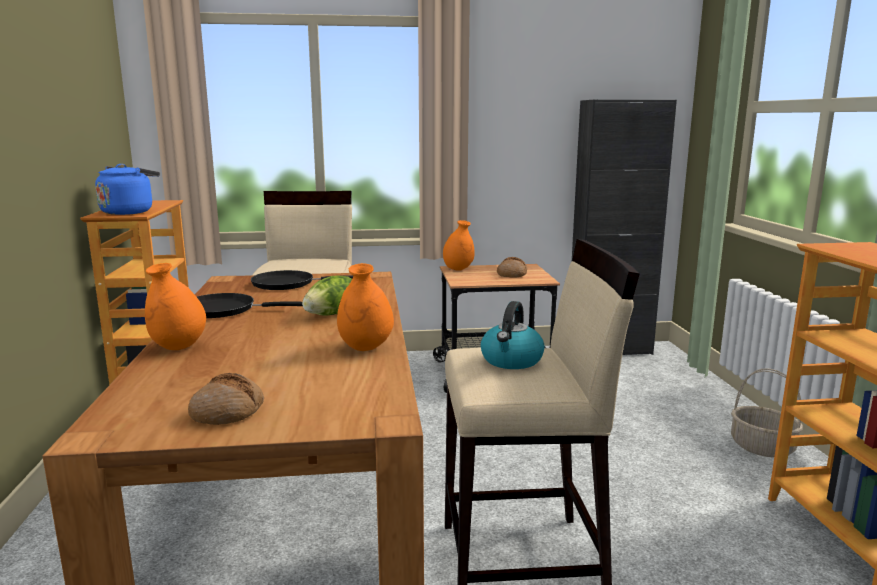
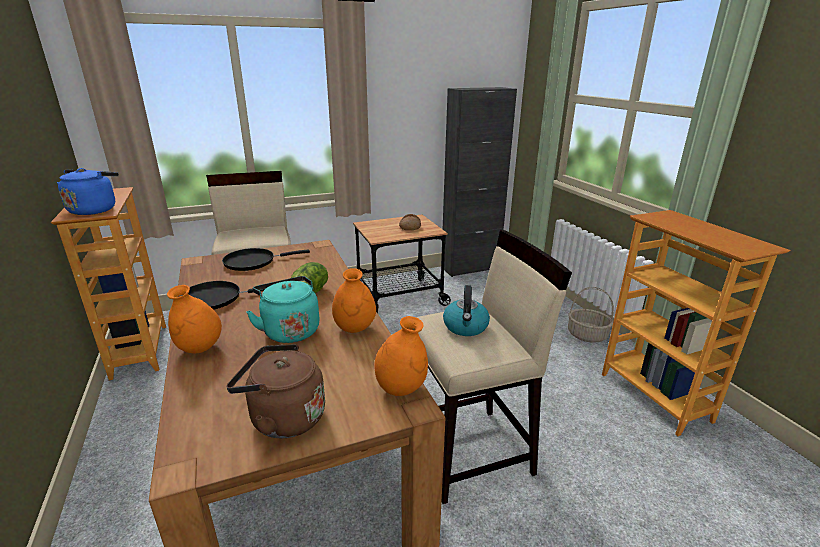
camera: 15 degrees left, 10 degrees up
bread [188,373,264,425] -> brown kettle [227,344,325,438]
orange vase [443,220,474,271] -> orange vase moved to [374,316,428,396]
none -> turquoise kettle [246,276,320,343]

